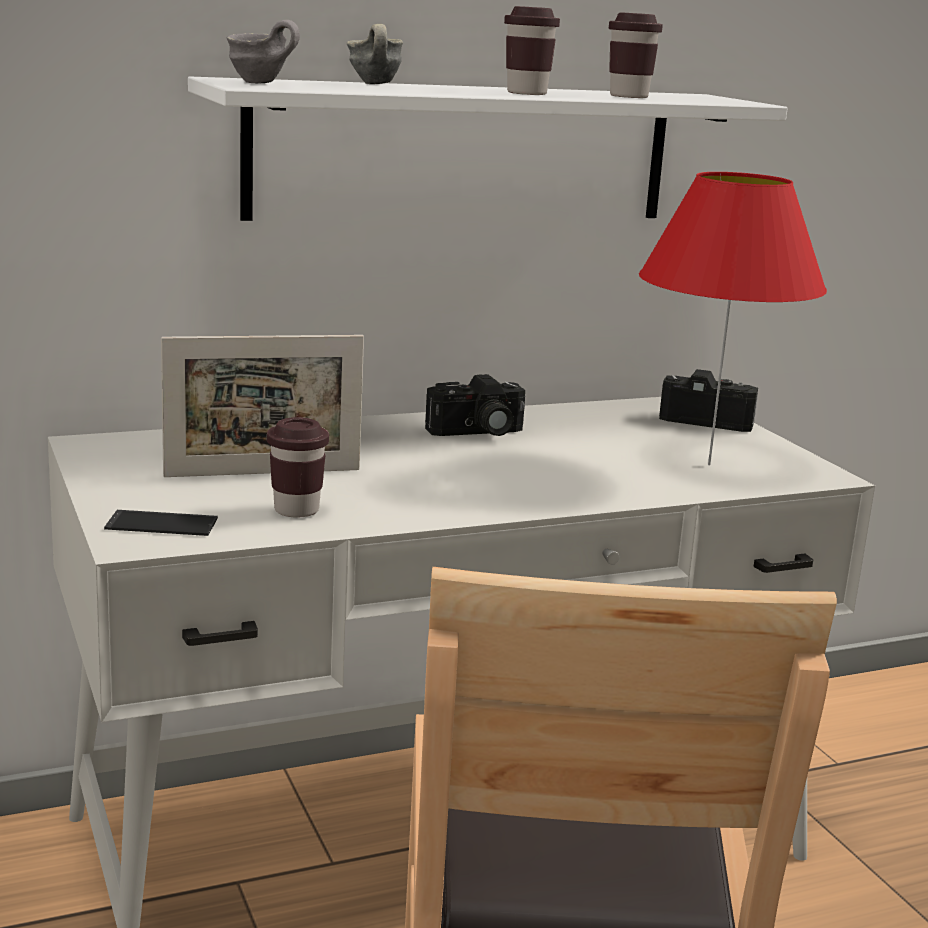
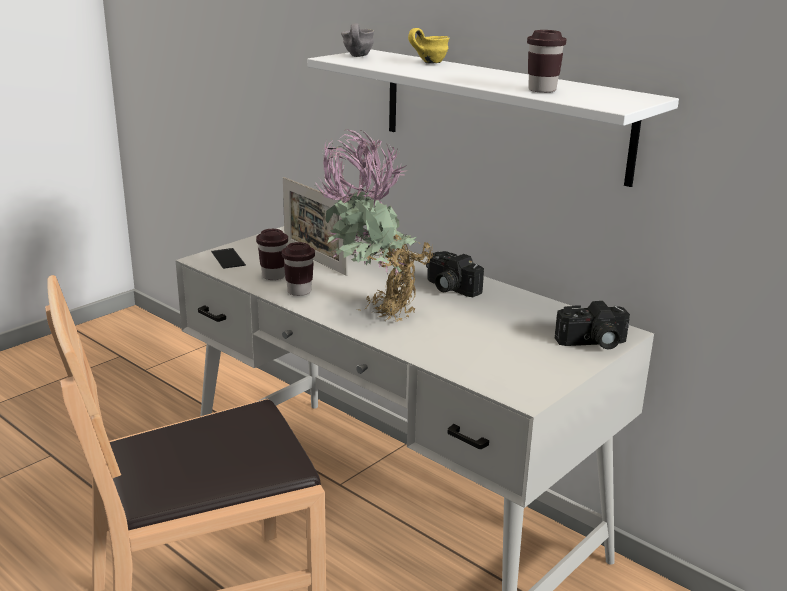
camera: 65 degrees right, 5 degrees up
grey mug [347,24,403,84] -> yellow mug [408,28,450,63]
brown cup [504,6,560,95] -> brown cup moved to [282,242,315,296]
red table lamp [639,172,827,465] -> none
camera [659,369,758,432] -> camera turned 90 degrees clockwise [555,301,630,349]
none -> potted plant [316,129,434,322]

